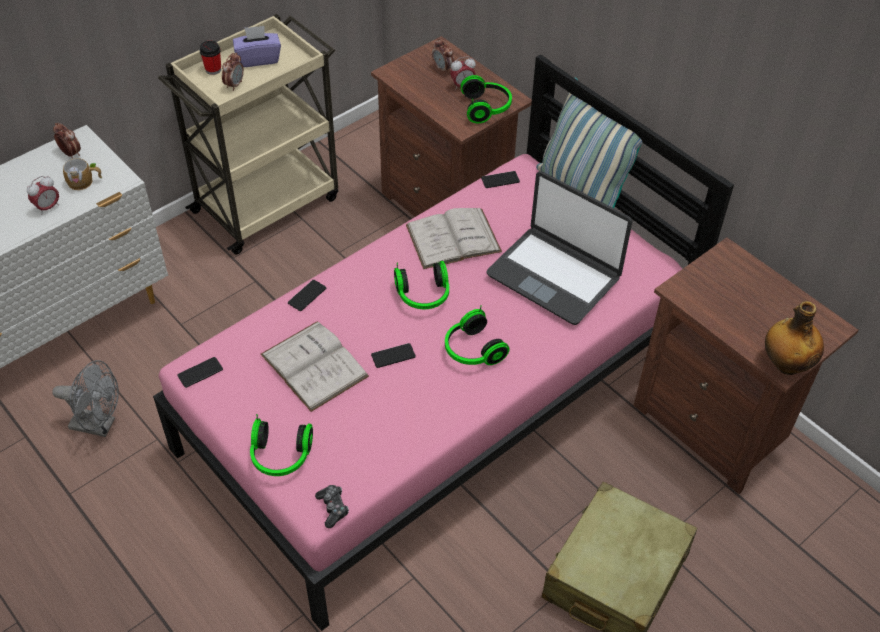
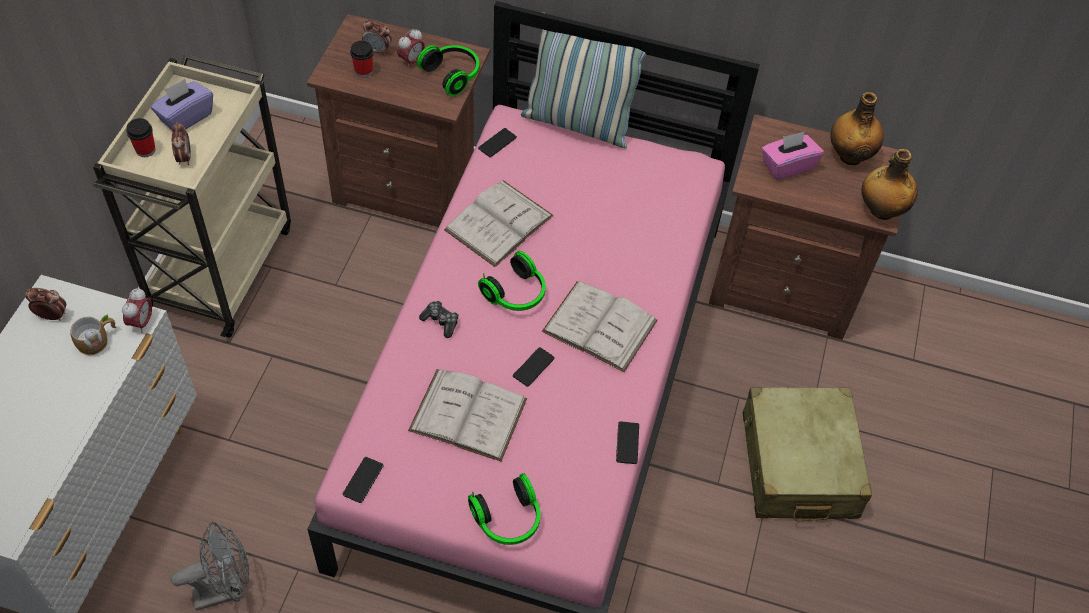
camera: 35 degrees left, 5 degrees up
alarm clock [27,176,59,215] -> alarm clock moved to [122,288,152,333]
phone [288,280,326,311] -> phone moved to [616,421,639,464]
game controller [315,485,349,528] -> game controller moved to [419,301,459,338]
headphones [445,305,510,365] -> white book [542,281,658,372]
laptop [486,171,633,325] -> none
none -> cup [350,41,373,78]
none -> pink tissue box [762,132,824,180]
none -> bottle [830,92,884,166]

